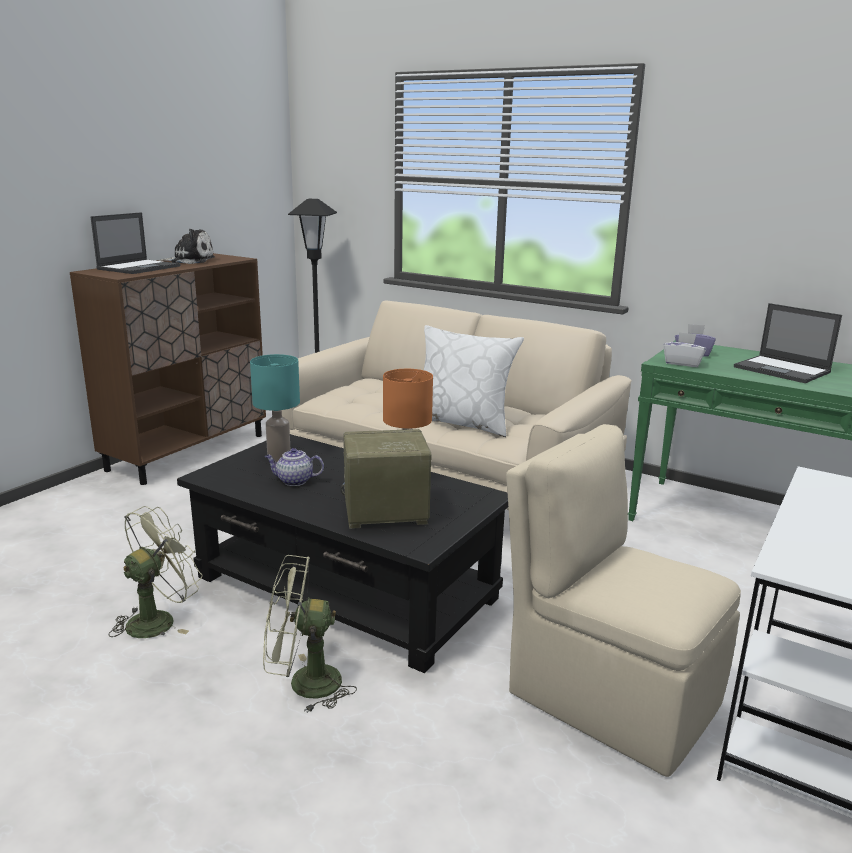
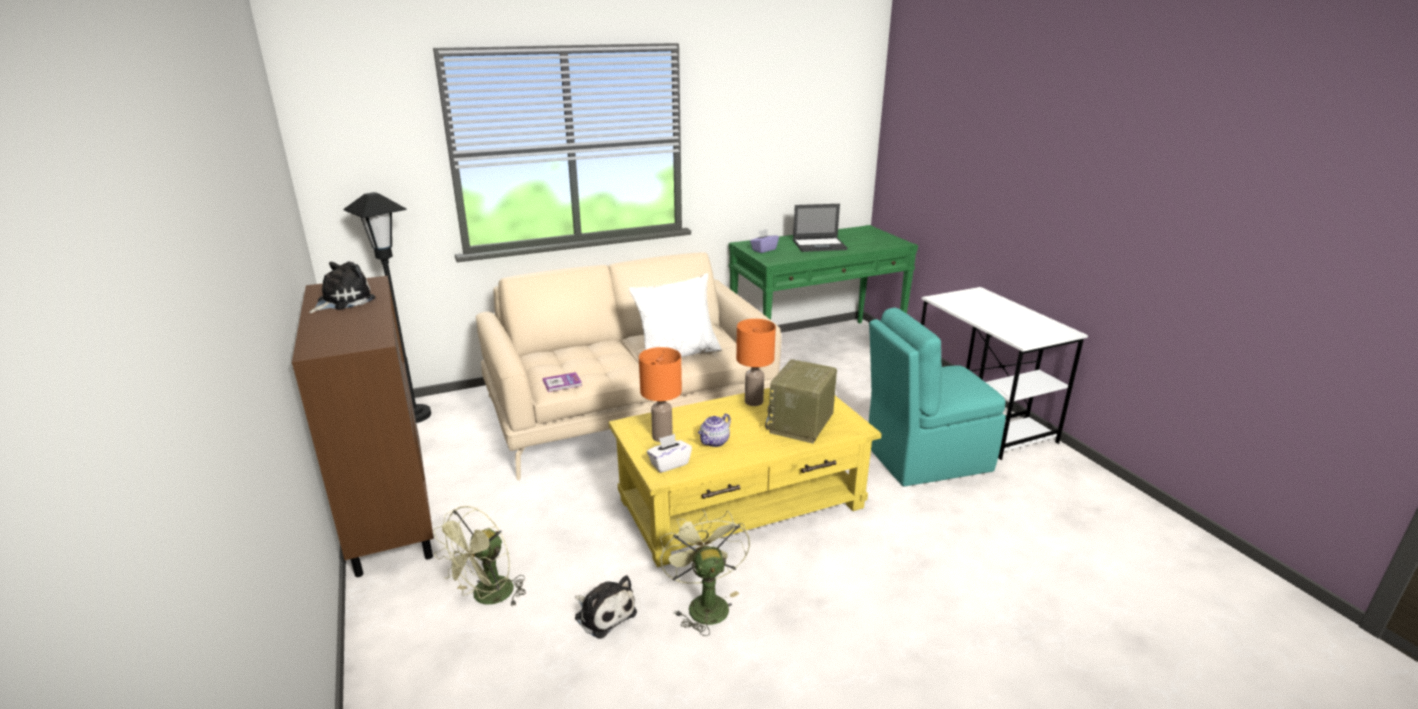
camera: 55 degrees left, 5 degrees up
laptop [91,212,180,274] -> none
black coffee table [177,434,508,673] -> yellow coffee table [609,388,882,567]
turquoise table lamp [250,354,300,462] -> orange table lamp [639,347,682,442]
green fan [263,555,357,713] -> green fan moved to [434,506,526,607]
beige chair [506,424,741,777] -> turquoise chair [869,307,1006,486]
white tissue box [664,332,706,367] -> white tissue box moved to [647,434,692,473]
none -> book [543,372,582,392]
none -> plush toy [575,575,637,639]

